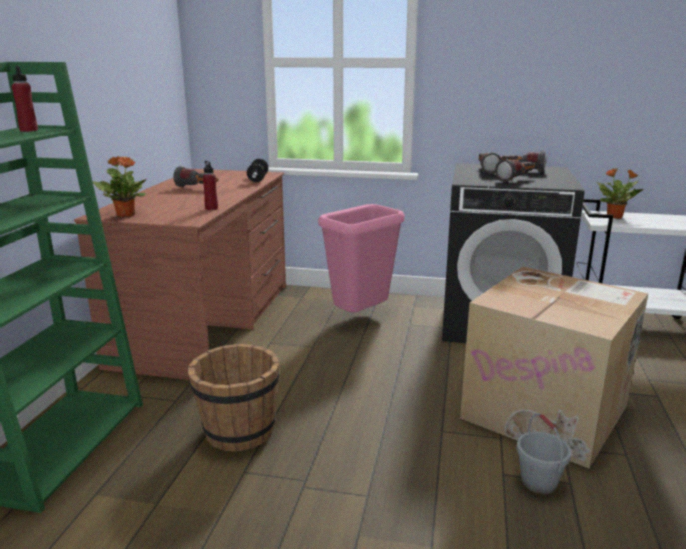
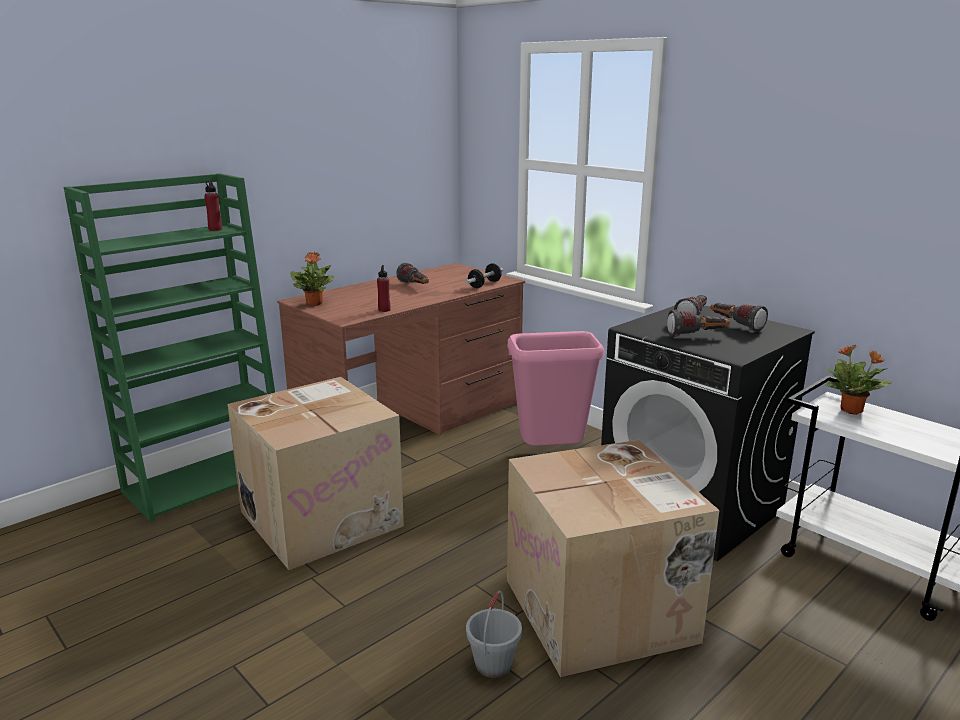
camera: 35 degrees right, 0 degrees up
brown bucket [188,344,280,452] -> cardboard box [228,377,404,570]

